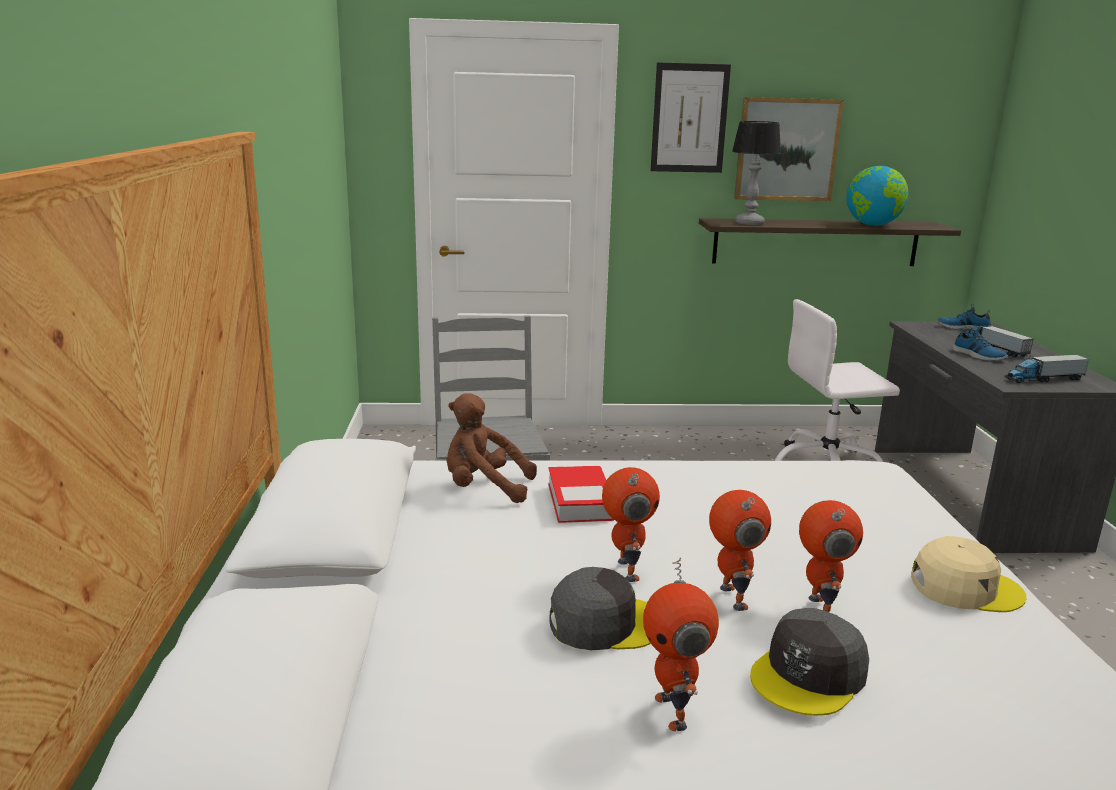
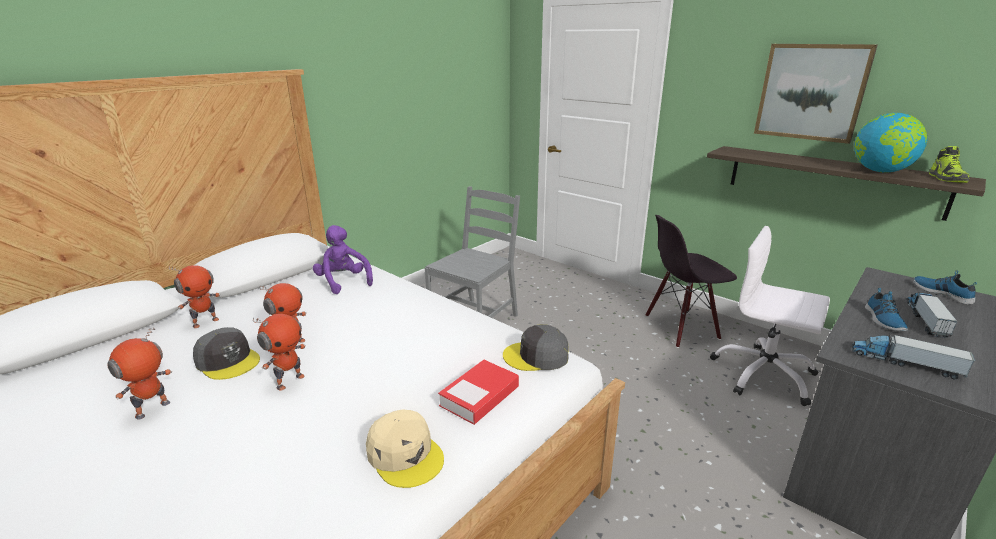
camera: 45 degrees right, 5 degrees up
brown plush toy [446,393,537,503] -> purple plush toy [313,225,373,294]
book [548,466,614,523] -> book moved to [438,360,519,425]
picture [651,62,731,173] -> none
table lamp [732,121,781,225] -> none
grey cap [750,608,869,716] -> grey cap moved to [503,324,569,371]
toy robot [799,500,863,612] -> toy robot moved to [169,265,220,328]
none -> black chair [646,215,737,348]
none -> shoe [929,146,970,183]

